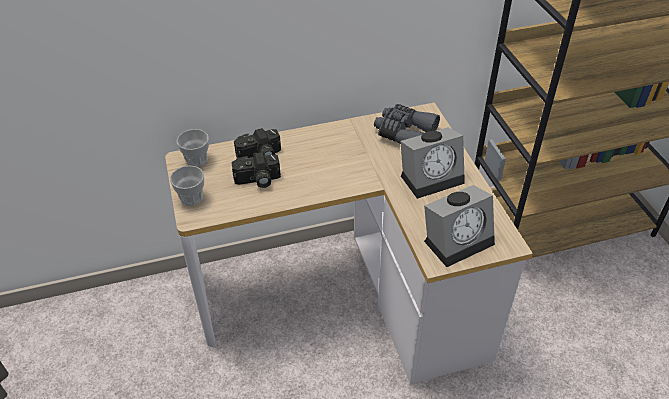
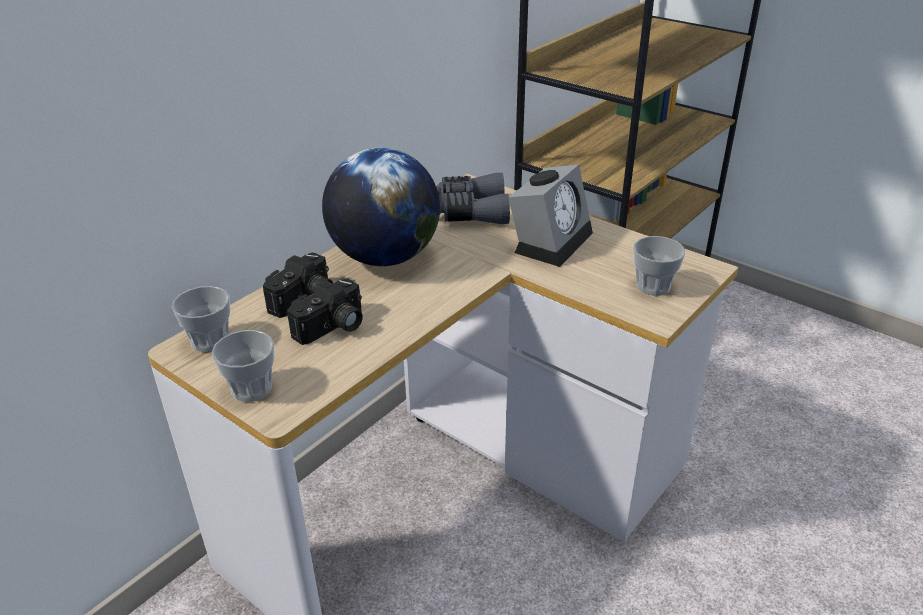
camera: 35 degrees left, 10 degrees down
alarm clock [424,185,495,267] -> cup [633,236,685,296]
none -> globe [322,148,440,266]

